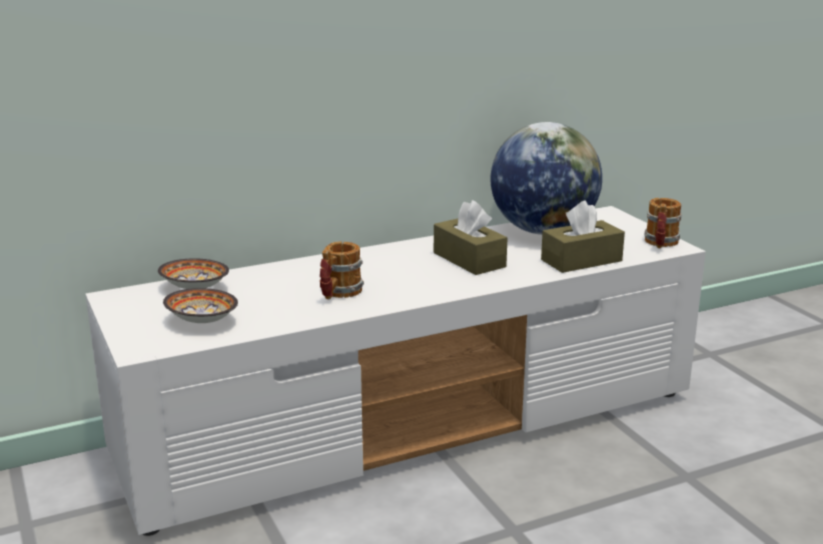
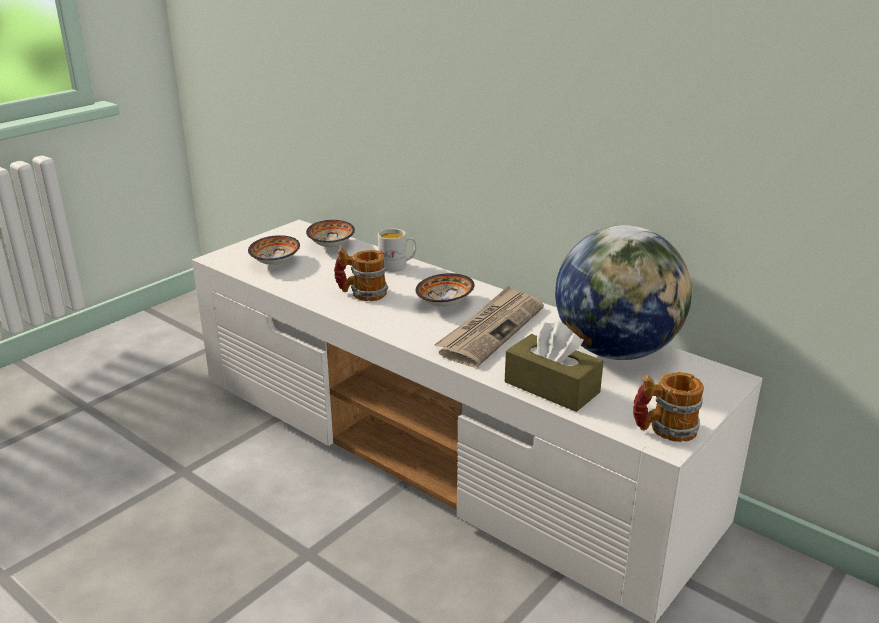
camera: 65 degrees right, 5 degrees up
brown tissue box [434,200,508,275] -> newspaper [434,286,544,367]
none -> white mug [378,228,417,272]
none -> bowl [416,273,474,307]

